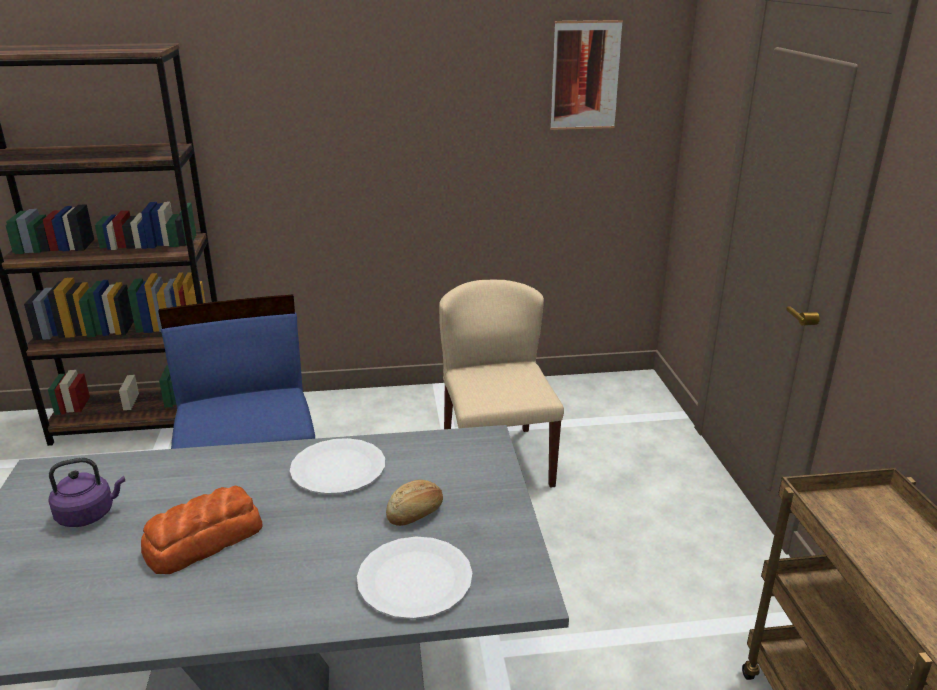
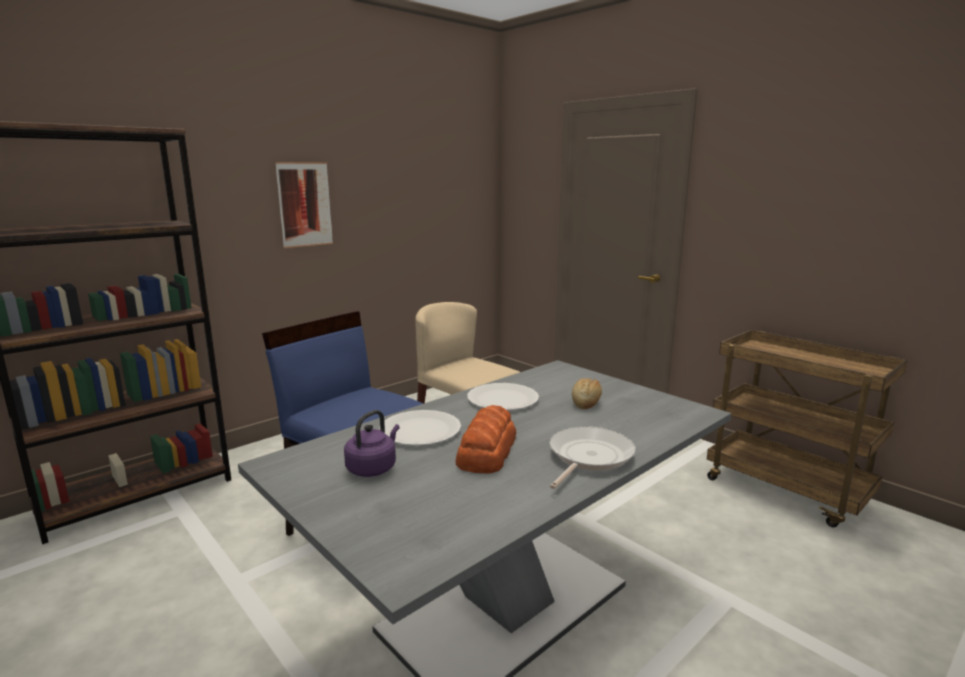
camera: 35 degrees left, 10 degrees down
white plate [357,537,473,619] -> white plate moved to [379,410,461,446]
picture [550,20,623,130] -> picture moved to [275,162,333,248]
none -> frying pan [550,426,636,489]

